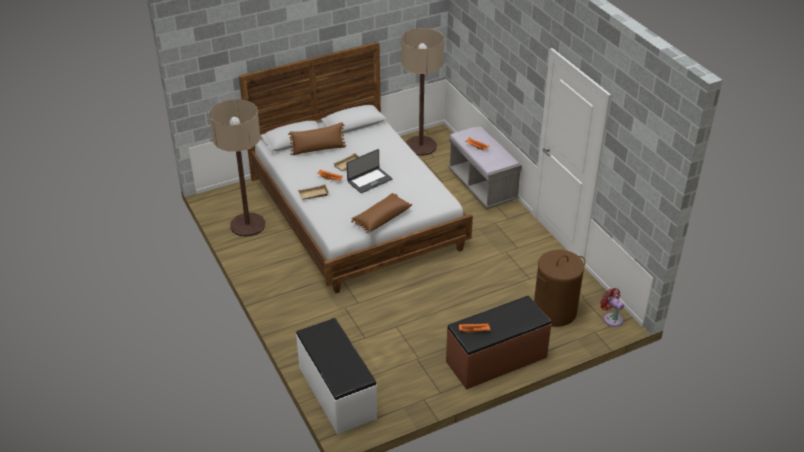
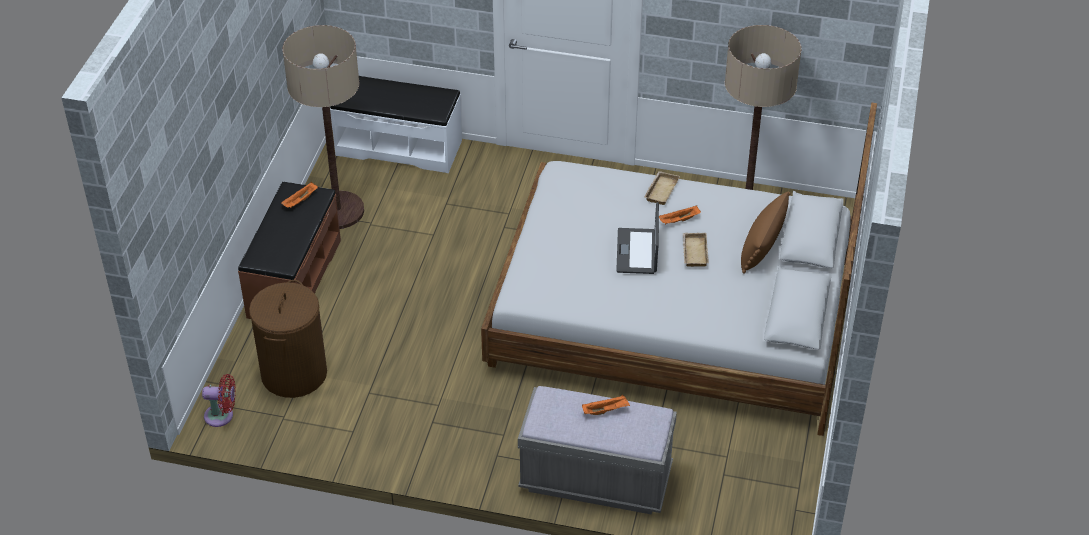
camera: 130 degrees right, 5 degrees up
brown pillow [351,193,412,233] -> none
floor lamp [401,28,444,156] -> floor lamp moved to [282,25,364,229]

